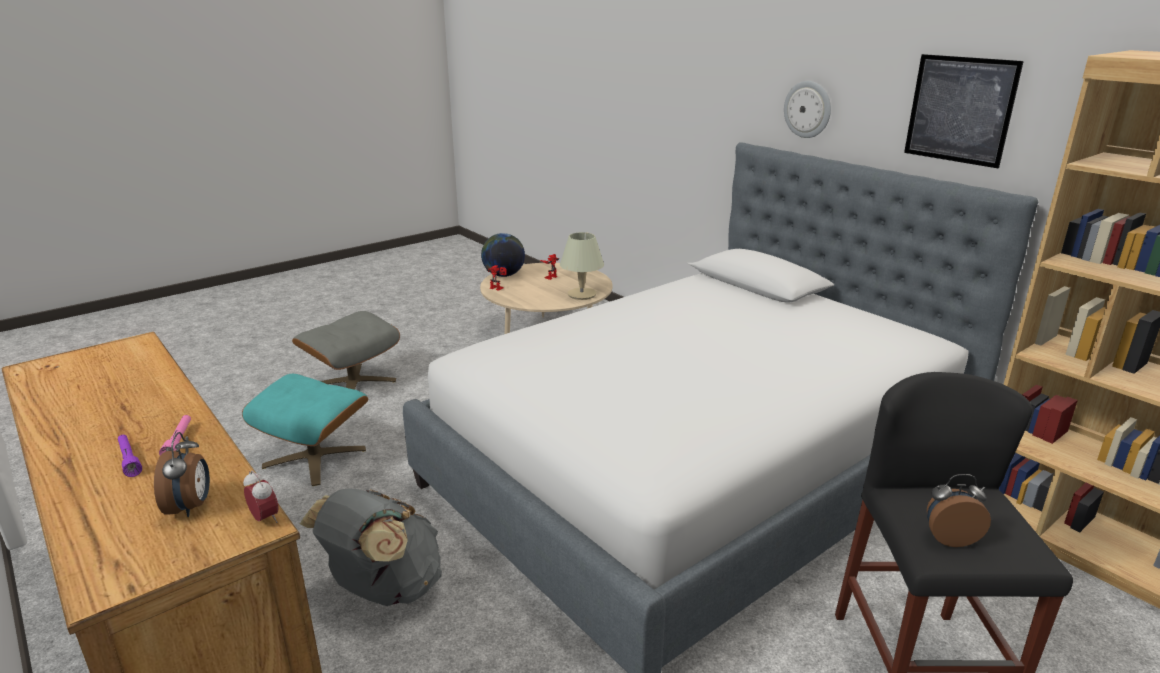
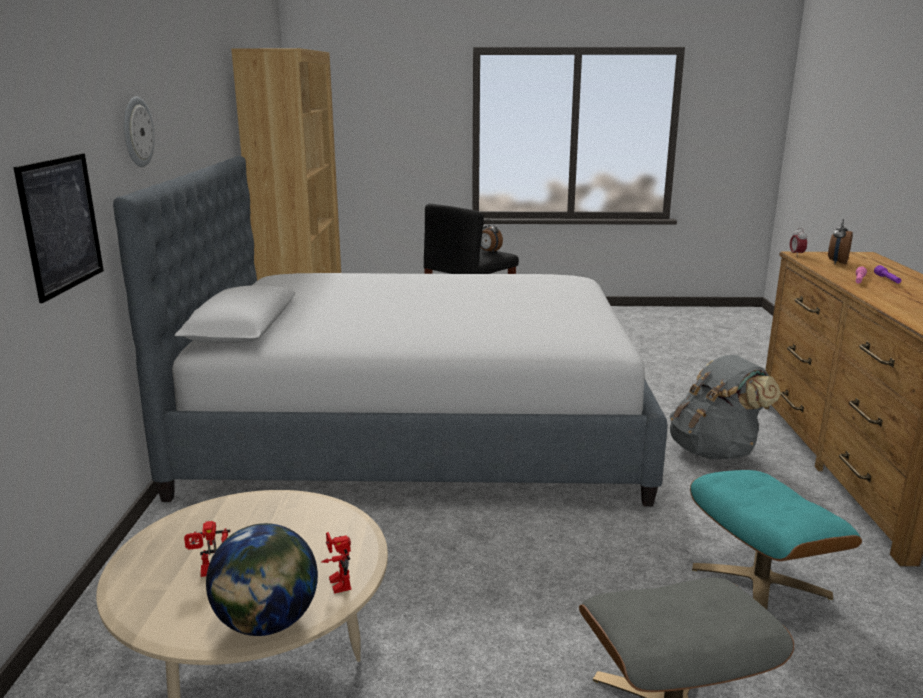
camera: 140 degrees left, 5 degrees down
beige table lamp [560,232,604,300] -> none
picture [904,54,1024,168] -> picture moved to [13,153,104,303]

